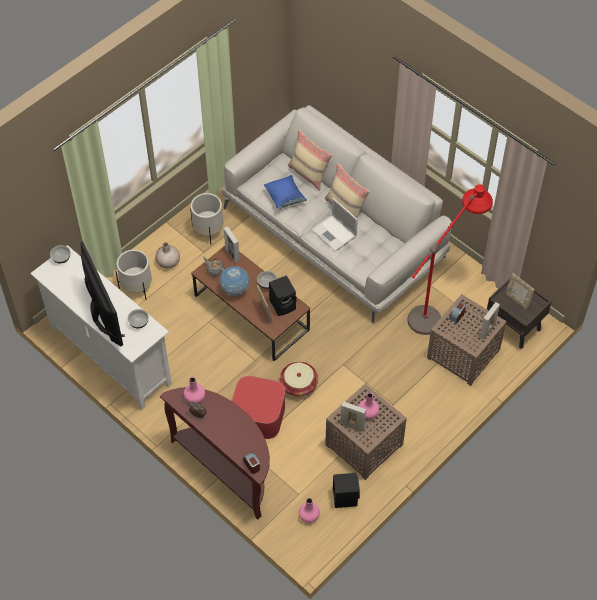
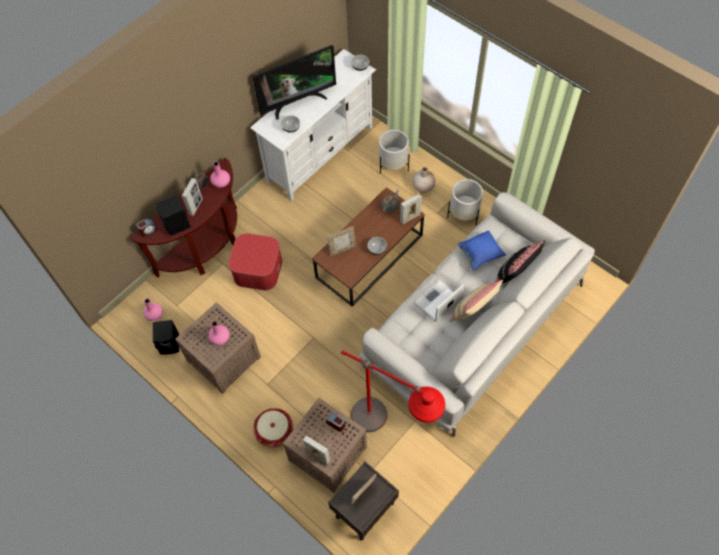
camera: 90 degrees right, 5 degrees up
globe [220,266,250,296] -> none
black speaker [269,275,297,316] -> black speaker moved to [156,195,191,236]
basket [280,362,318,396] -> basket moved to [253,408,293,447]
beige pillow [288,130,332,191] -> black pillow [495,240,545,283]
picture frame [341,401,366,431] -> picture frame moved to [182,178,203,216]

